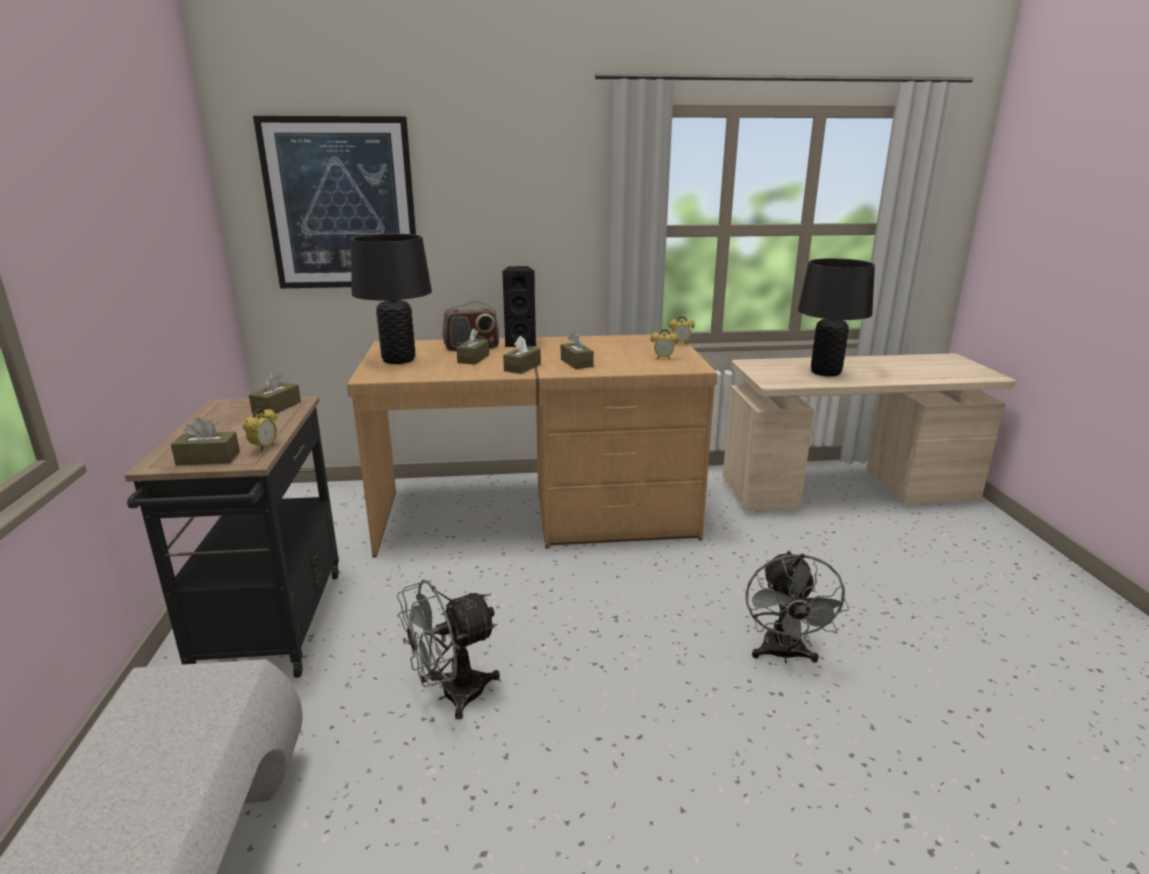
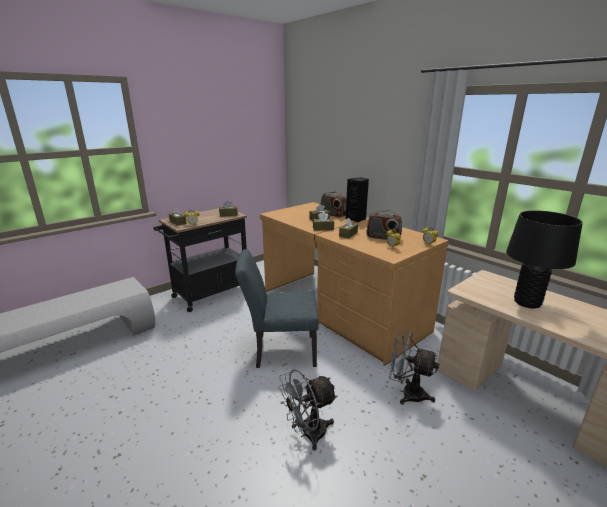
camera: 55 degrees right, 0 degrees up
picture [253,116,416,288] -> none
black table lamp [351,234,432,364] -> none
grey fan [397,580,500,720] -> grey fan moved to [389,330,439,405]
none -> grey chair [235,249,319,368]
none -> radio [367,210,402,240]

